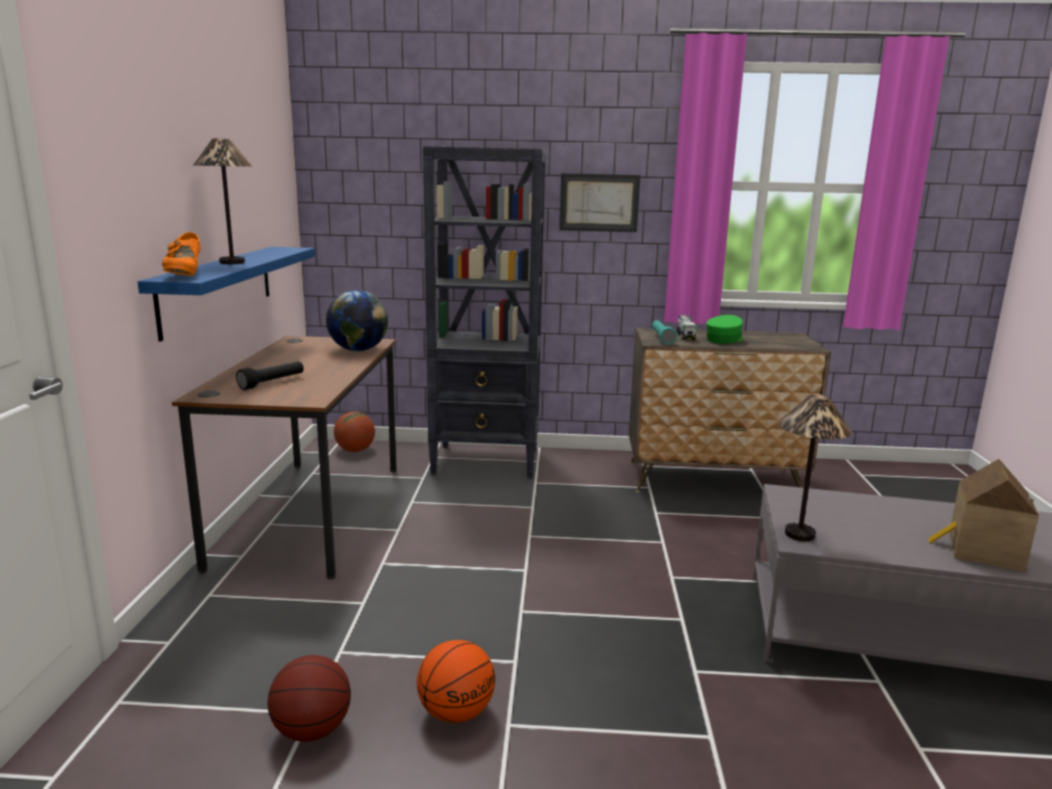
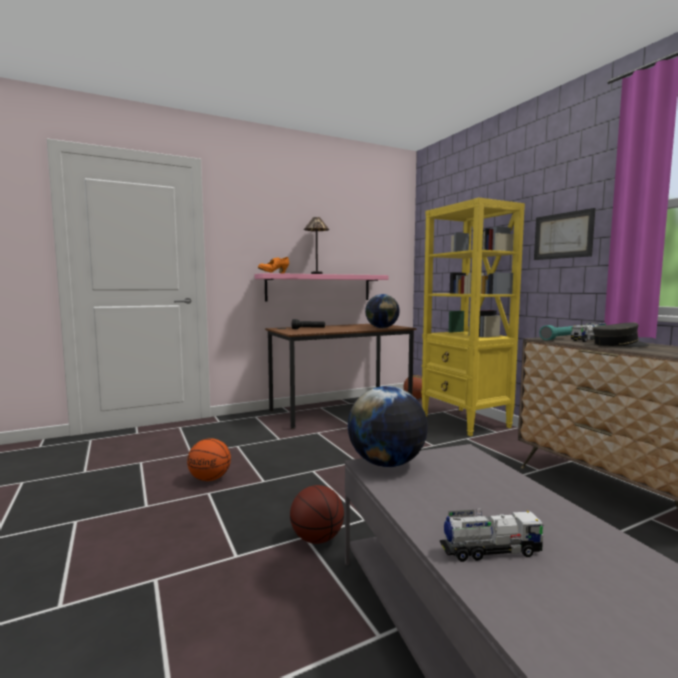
camera: 60 degrees right, 10 degrees down
blue shelf [138,247,315,341] -> pink shelf [255,273,389,302]
basketball [268,655,351,742] -> basketball moved to [290,485,344,544]
black bookcase [423,146,546,478] -> yellow bookcase [421,198,525,436]
green cap [706,315,744,344] -> grey cap [592,322,650,347]
table lamp [779,394,852,541] -> globe [348,386,428,467]
toy house [929,459,1039,572] -> toy truck [440,509,545,562]

